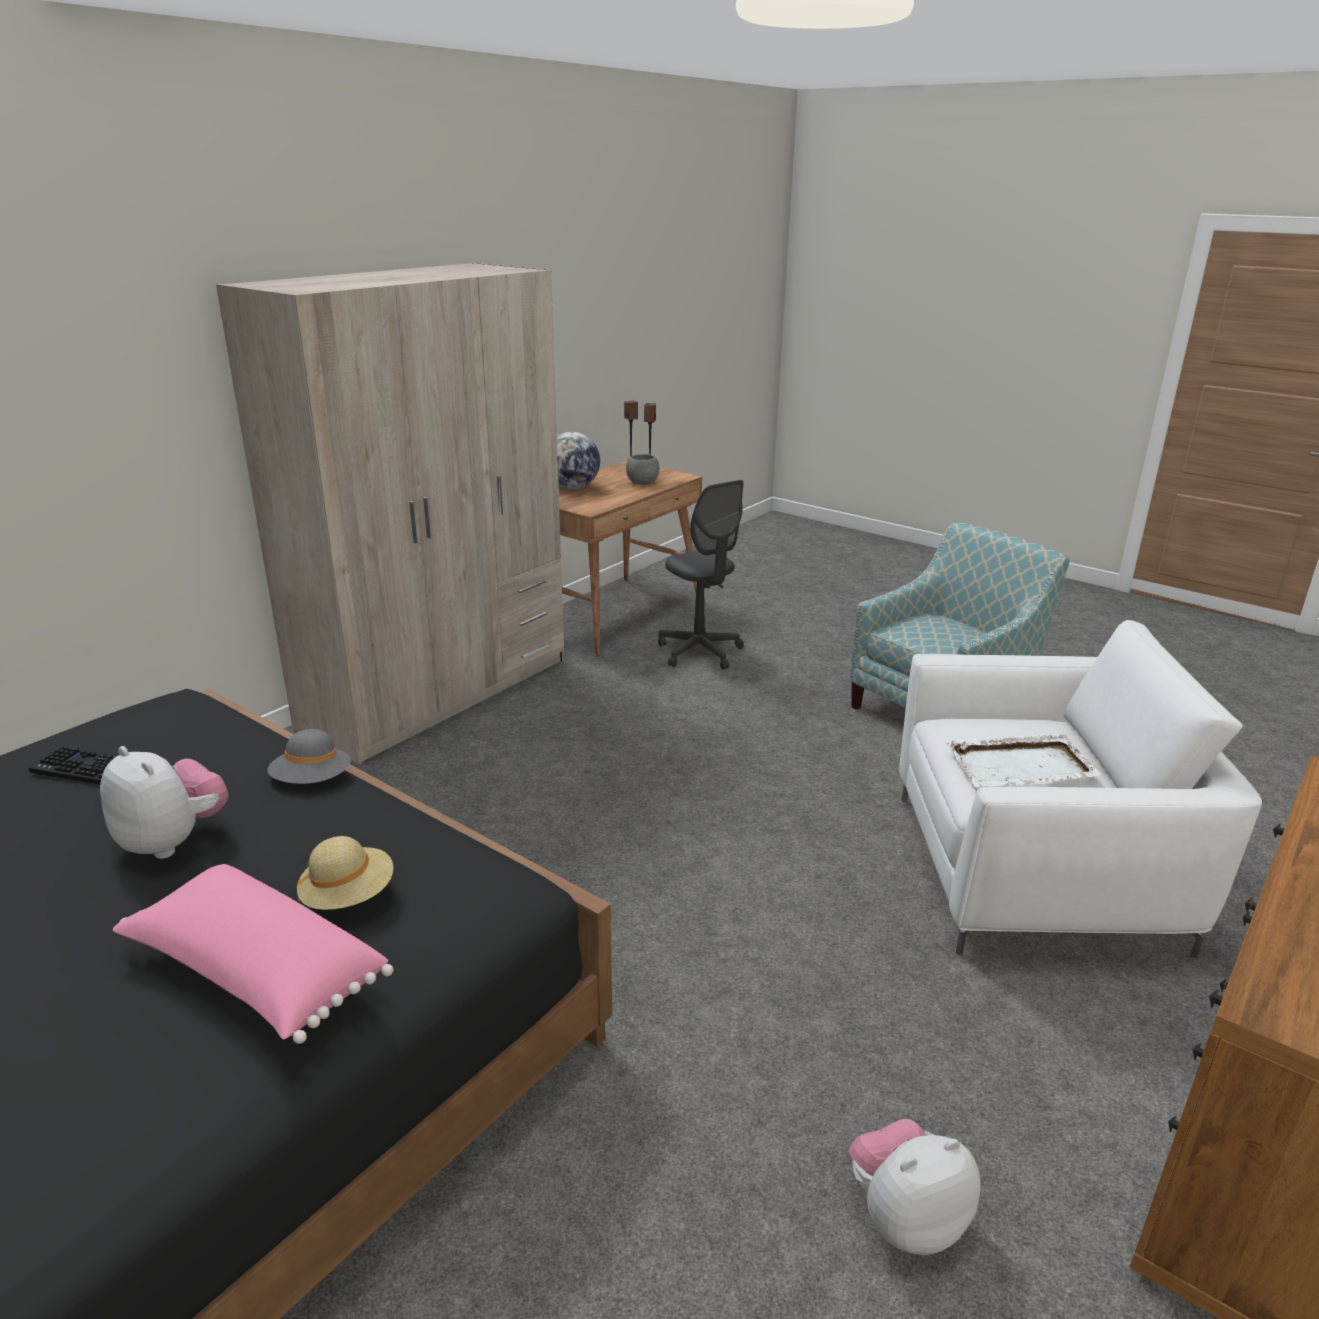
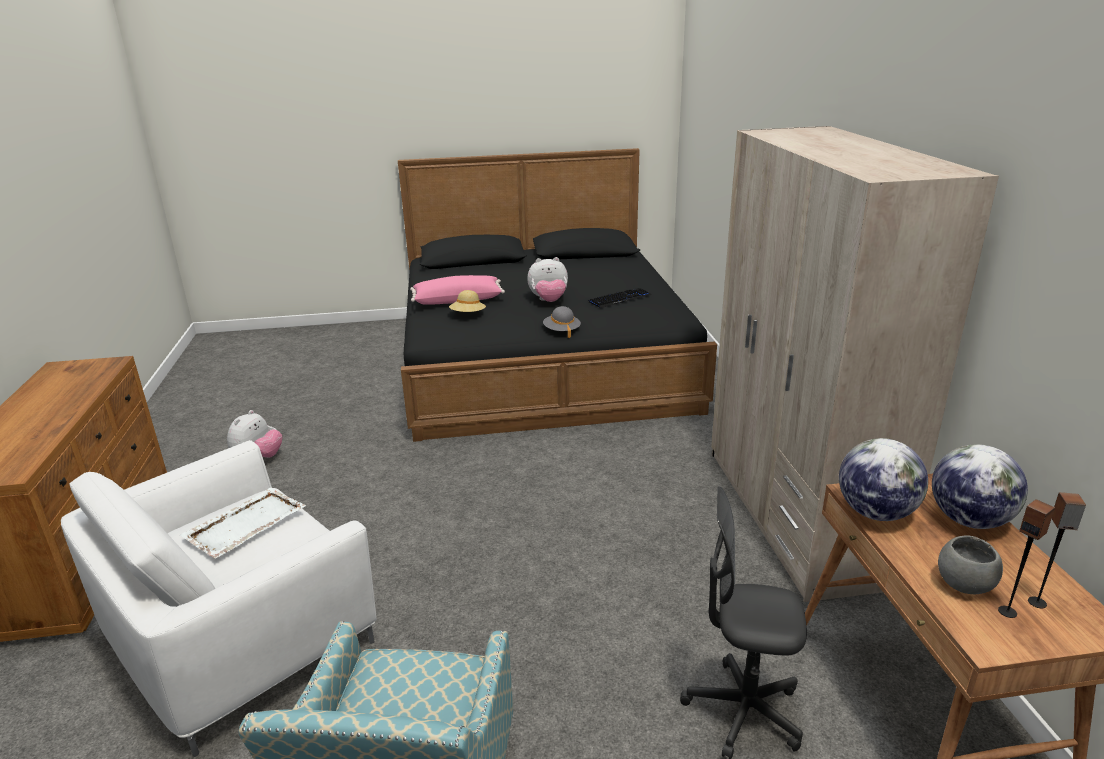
camera: 135 degrees right, 0 degrees up
none -> globe [839,438,928,521]

